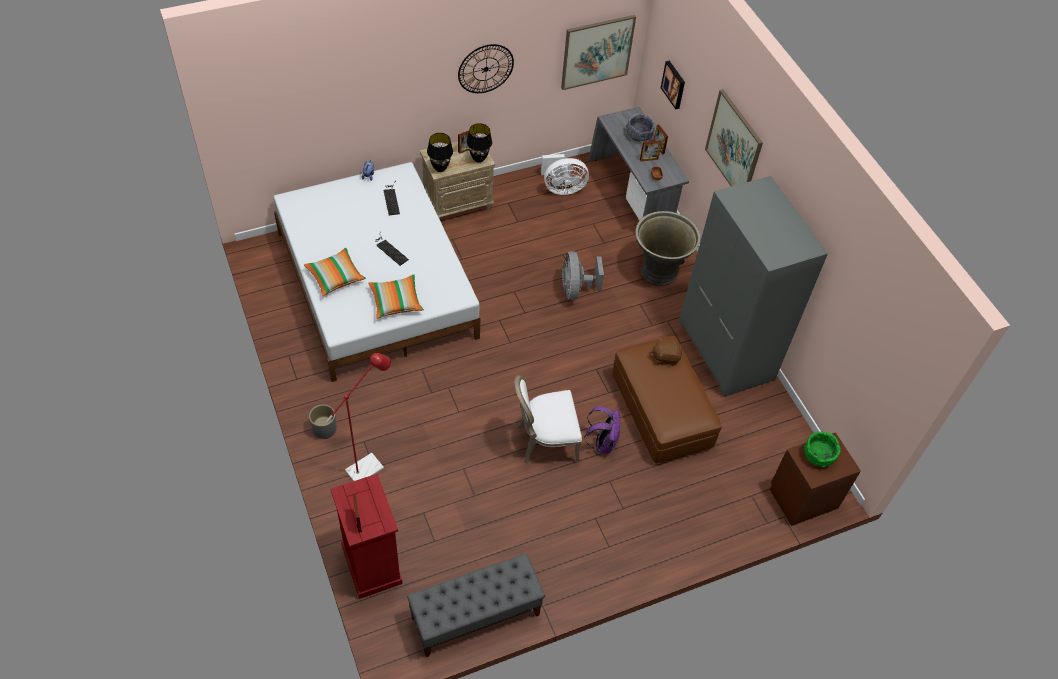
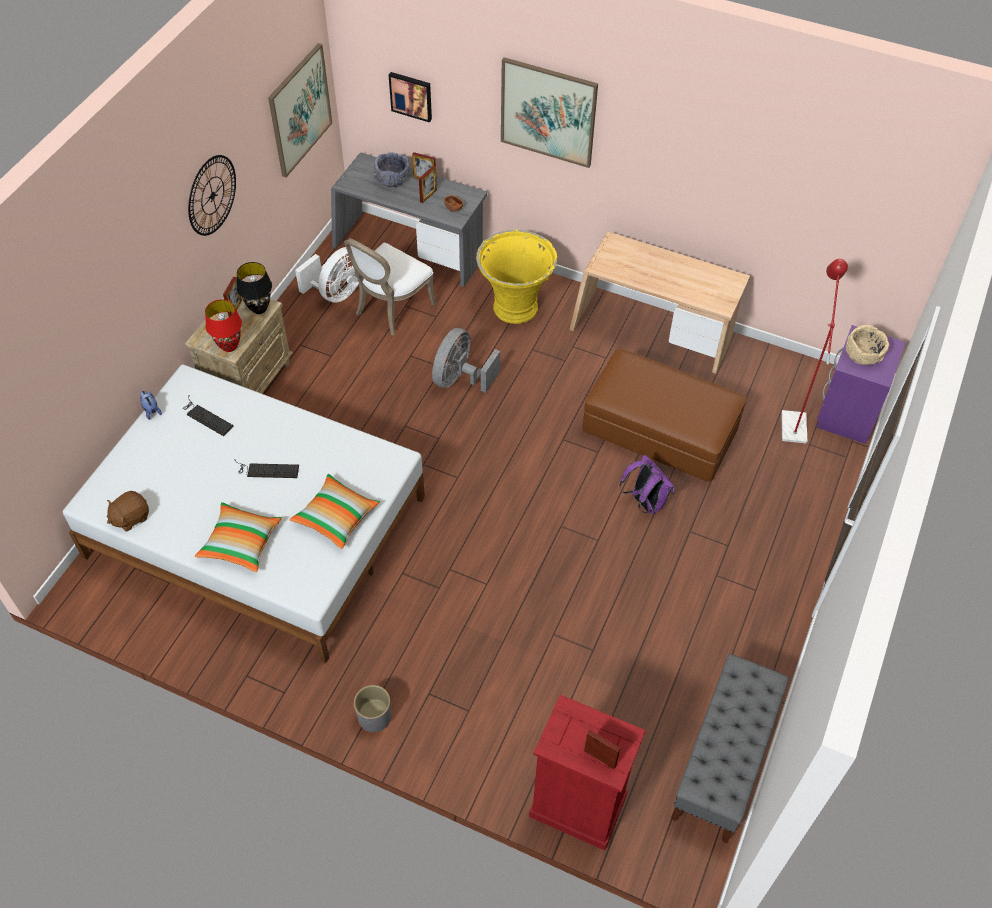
camera: 40 degrees left, 0 degrees up
red floor lamp [326,353,391,481] -> red floor lamp moved to [781,259,848,444]
black table lamp [427,133,453,172] -> red table lamp [205,299,242,352]
white chair [515,375,582,464] -> white chair moved to [344,238,436,335]
grey fan [562,251,604,300] -> grey fan turned 75 degrees clockwise [432,328,500,393]
grey planter [635,211,700,286] -> yellow planter [476,230,557,324]
brown plush toy [651,338,682,366] -> brown plush toy moved to [107,491,149,532]
grey wardrobe [679,176,828,397] -> beige desk [569,232,750,374]
brown nightstand [770,432,861,526] -> purple nightstand [817,325,905,444]
green bowl [804,431,841,468] -> beige bowl [846,325,889,365]

